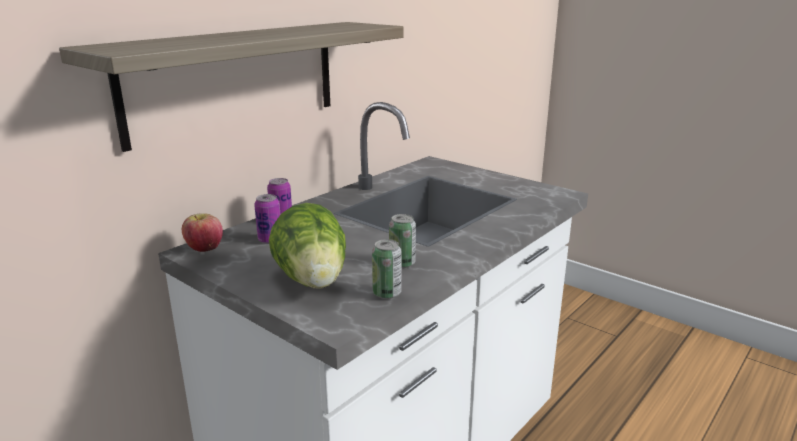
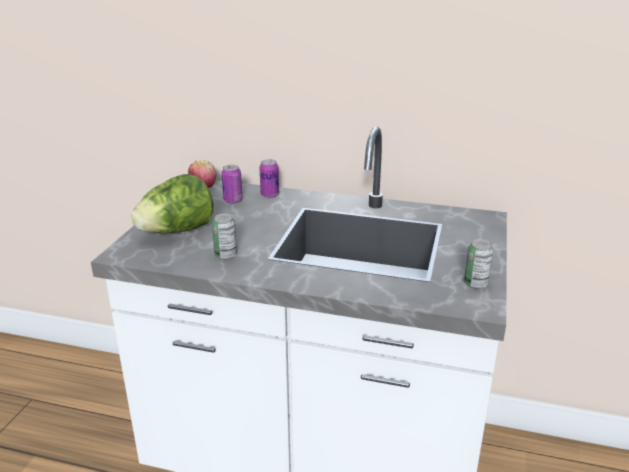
camera: 65 degrees right, 5 degrees up
shelf [59,22,404,152] -> none
can [372,239,402,299] -> can moved to [464,239,493,289]

